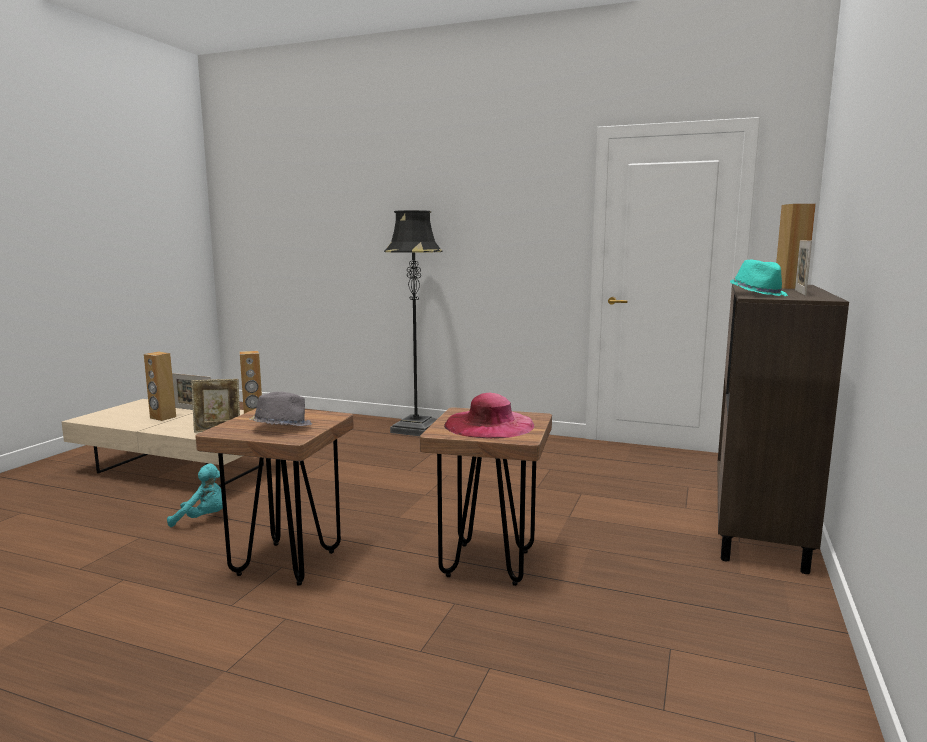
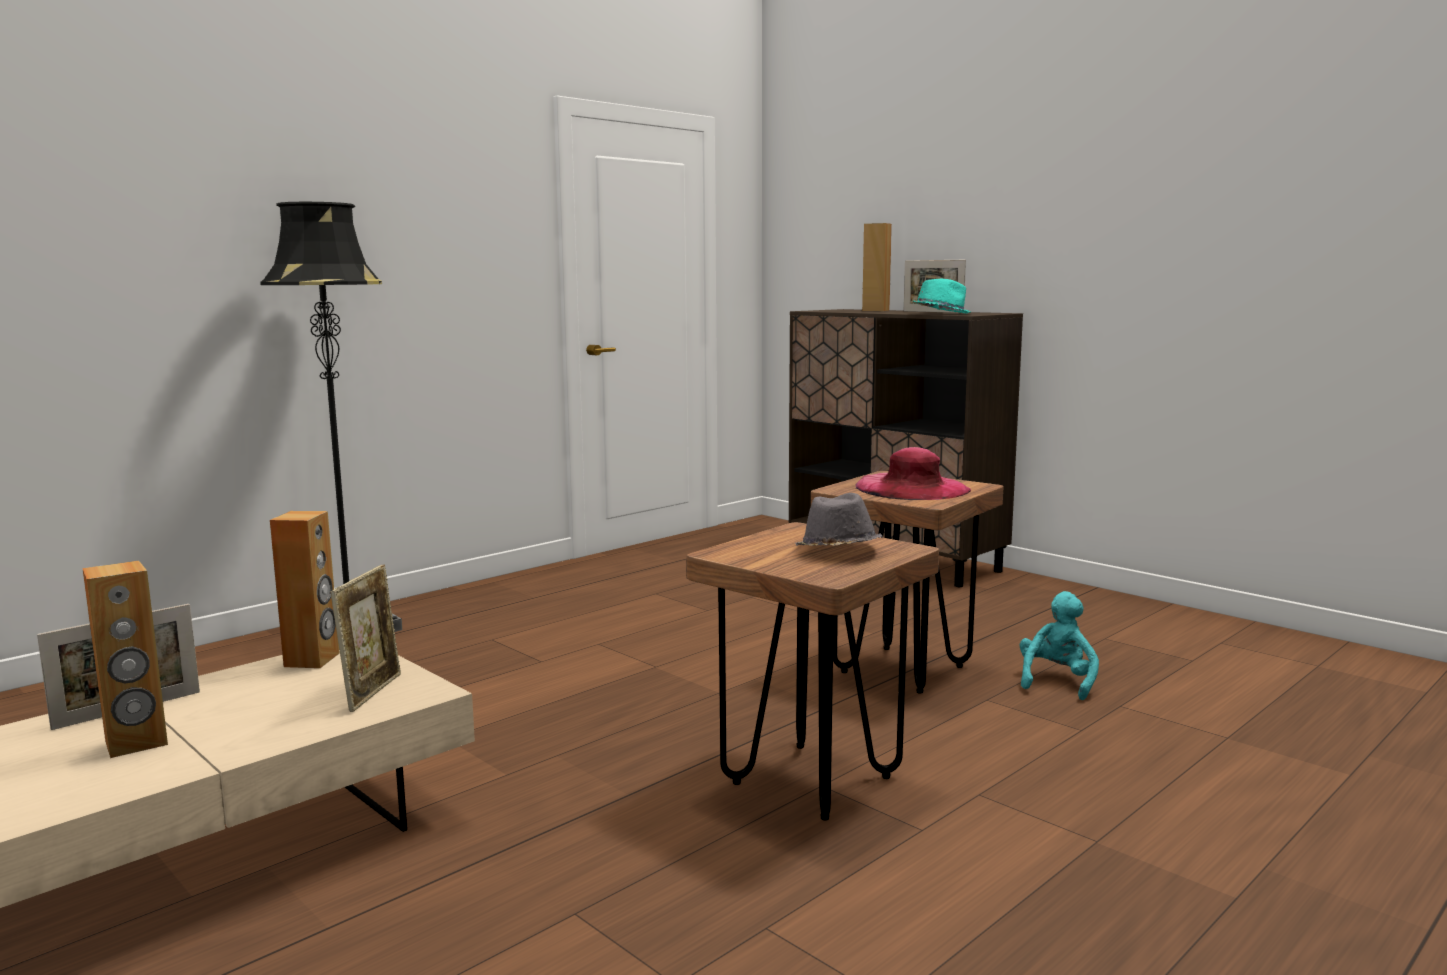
camera: 65 degrees left, 0 degrees up
turquoise plush toy [167,464,223,527] -> turquoise plush toy moved to [1020,591,1099,700]

